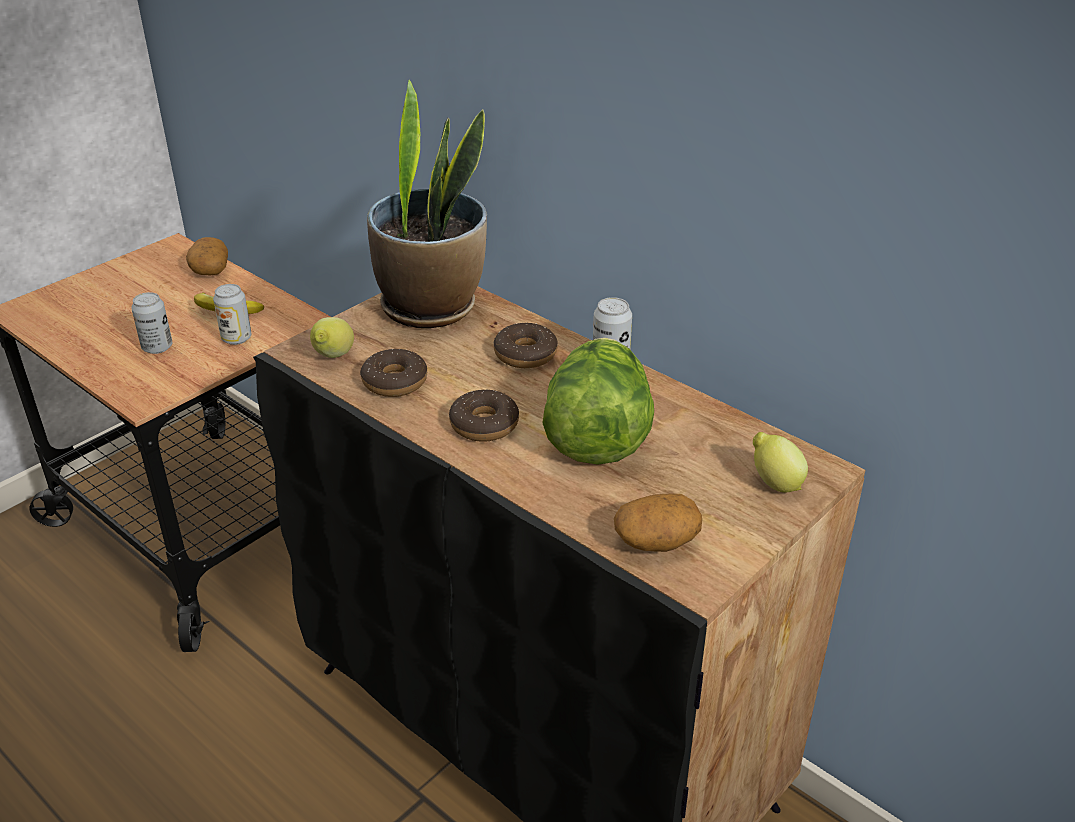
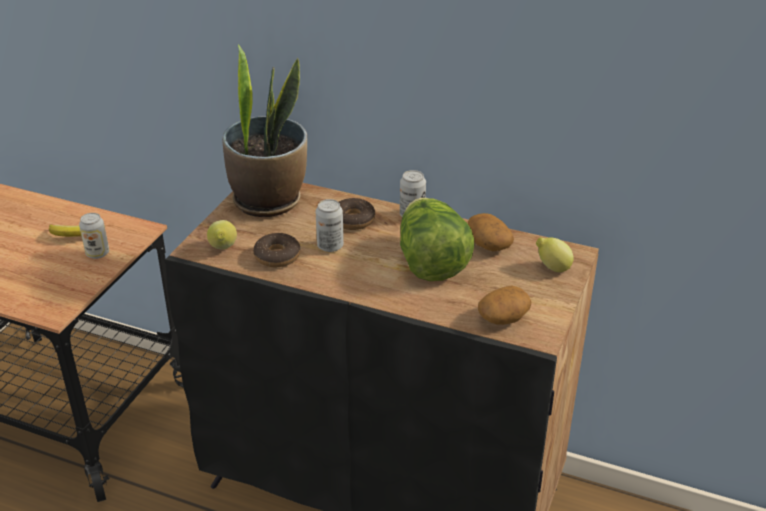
camera: 20 degrees left, 0 degrees up
can [131,292,173,354] -> can moved to [316,199,344,252]
potato [186,237,228,276] -> potato moved to [468,213,514,251]
donut [449,390,519,442] -> none

